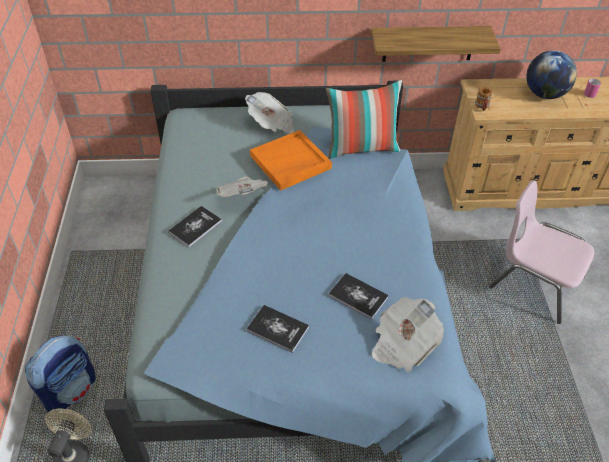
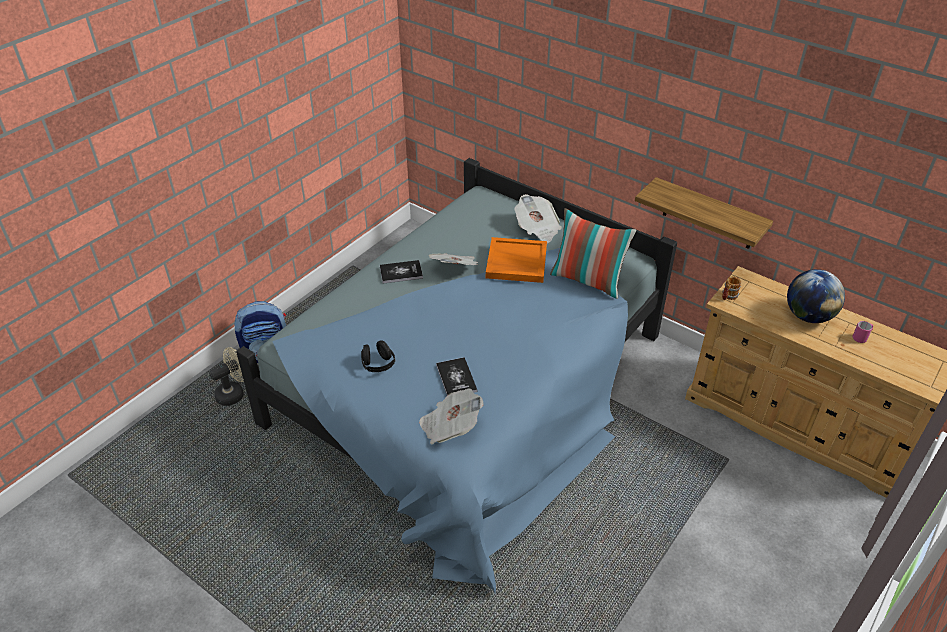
camera: 40 degrees right, 5 degrees down
book [247,305,309,353] -> black headphones [361,340,395,372]
pink chair [489,180,594,324] -> none

